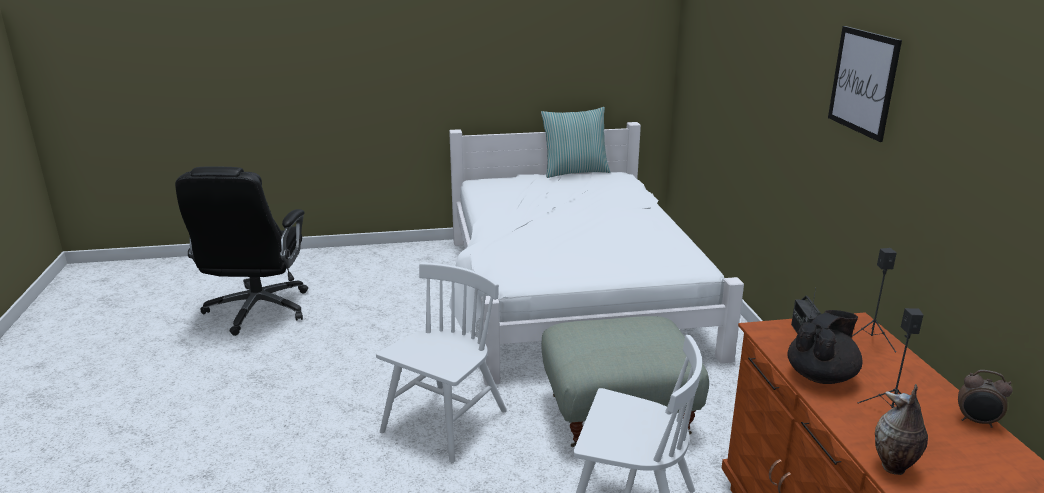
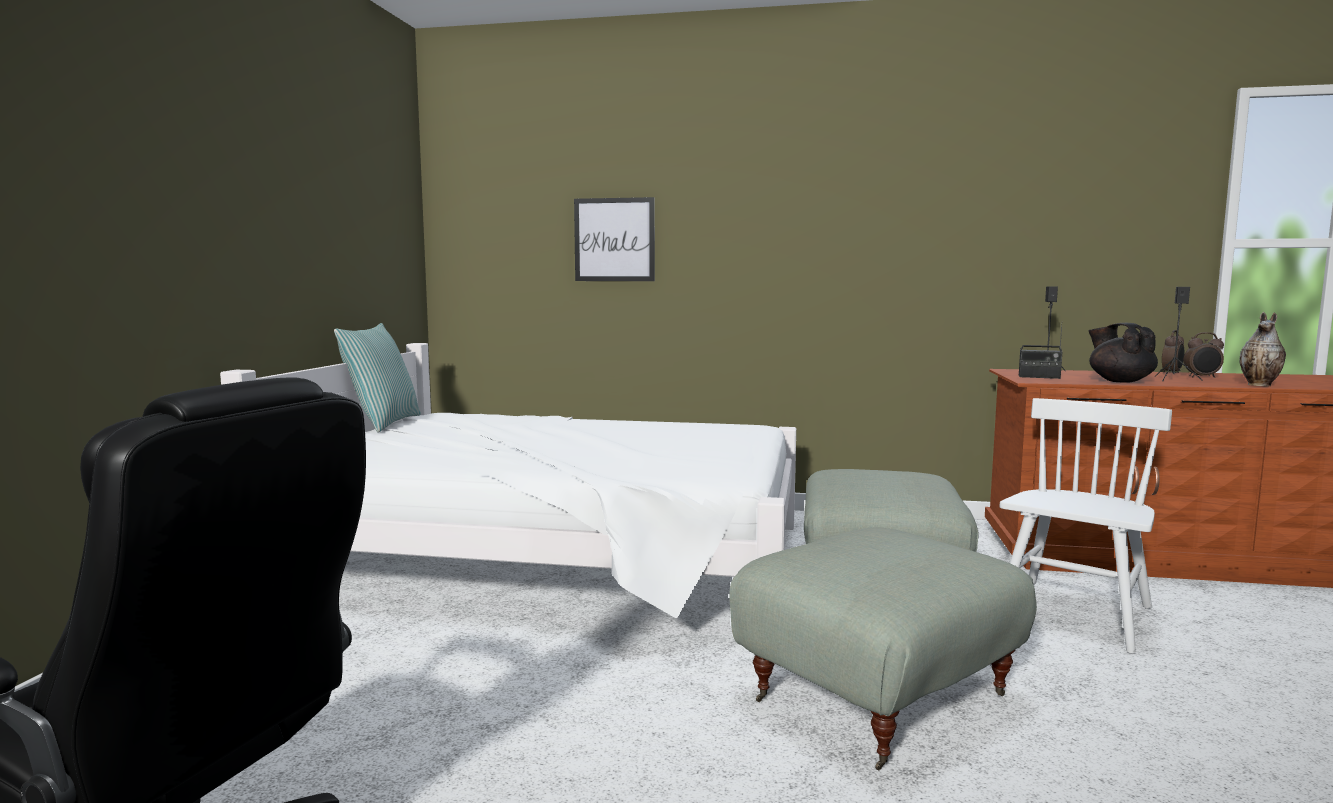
camera: 70 degrees left, 15 degrees down
white chair [376,263,507,463] -> grey ottoman [729,527,1037,770]
picture [828,26,902,142] -> picture moved to [574,197,655,281]
none -> alarm clock [1184,332,1224,378]

